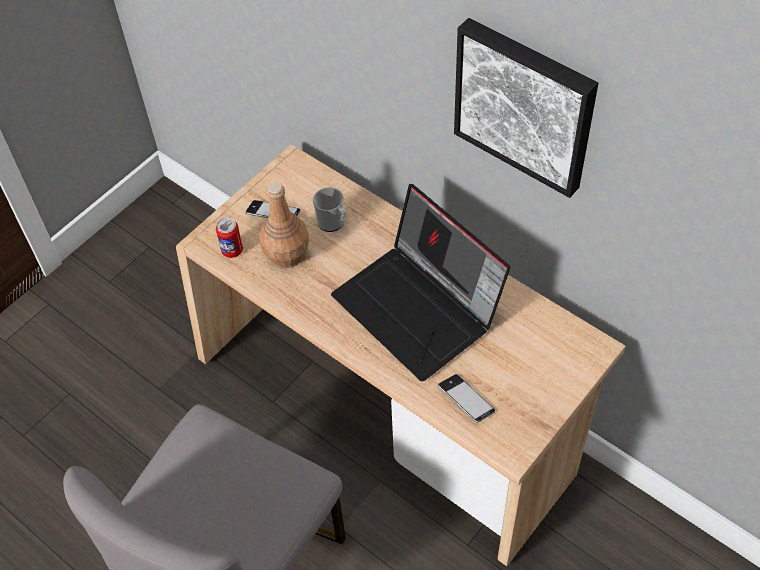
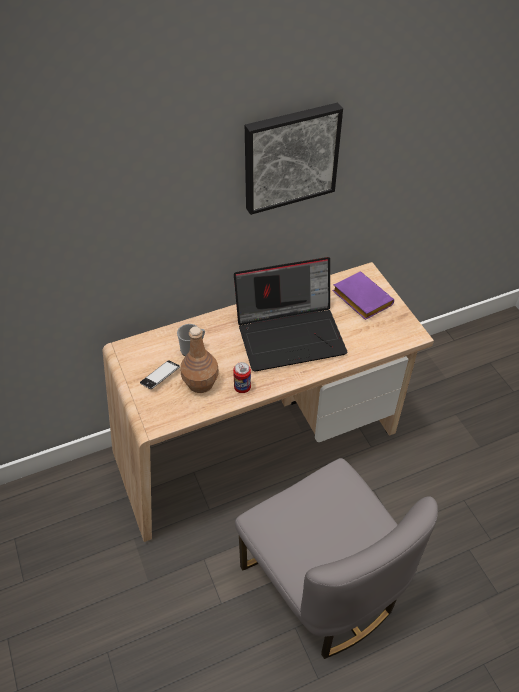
camera: 65 degrees left, 5 degrees down
can [216,218,243,258] -> can moved to [233,362,251,393]
phone [438,374,495,423] -> none
none -> purple book [332,272,394,320]

